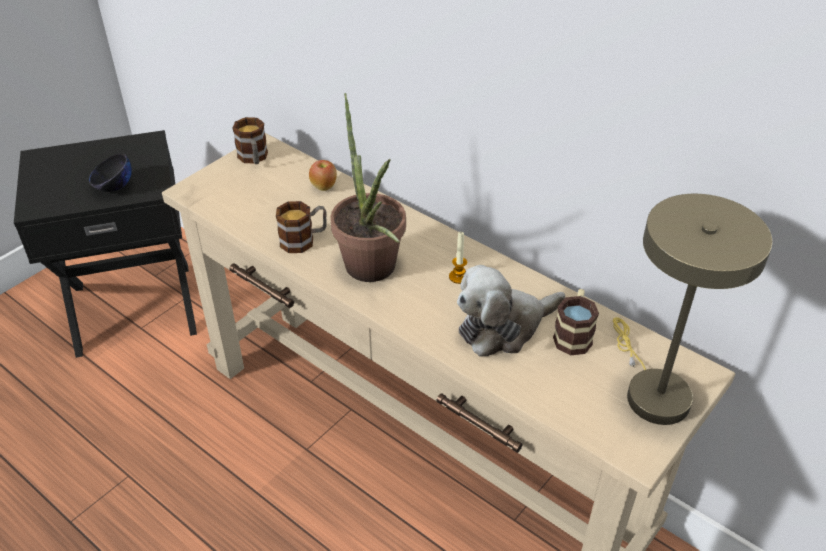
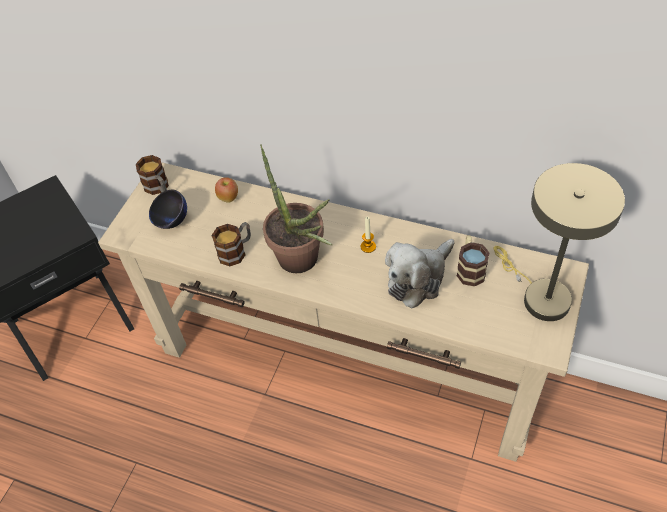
camera: 15 degrees left, 10 degrees up
black bowl [89,153,132,192] -> black bowl moved to [149,190,187,229]

